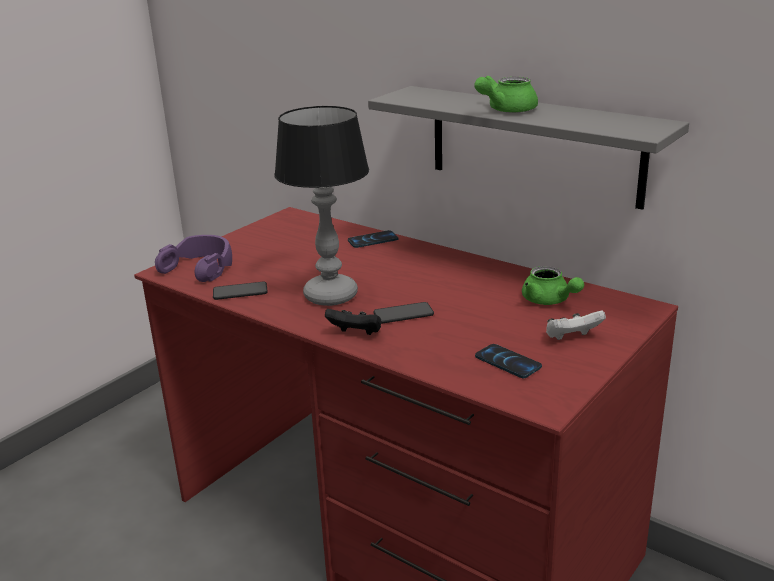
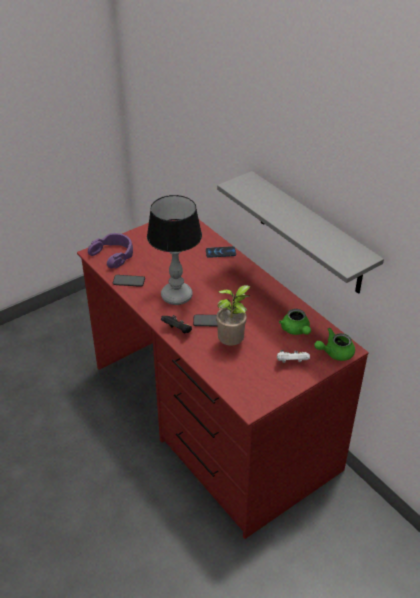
camera: 15 degrees right, 15 degrees up
green teapot [474,75,538,113] -> green teapot moved to [314,328,355,361]
phone [475,344,542,379] -> none
none -> potted plant [216,285,250,346]

